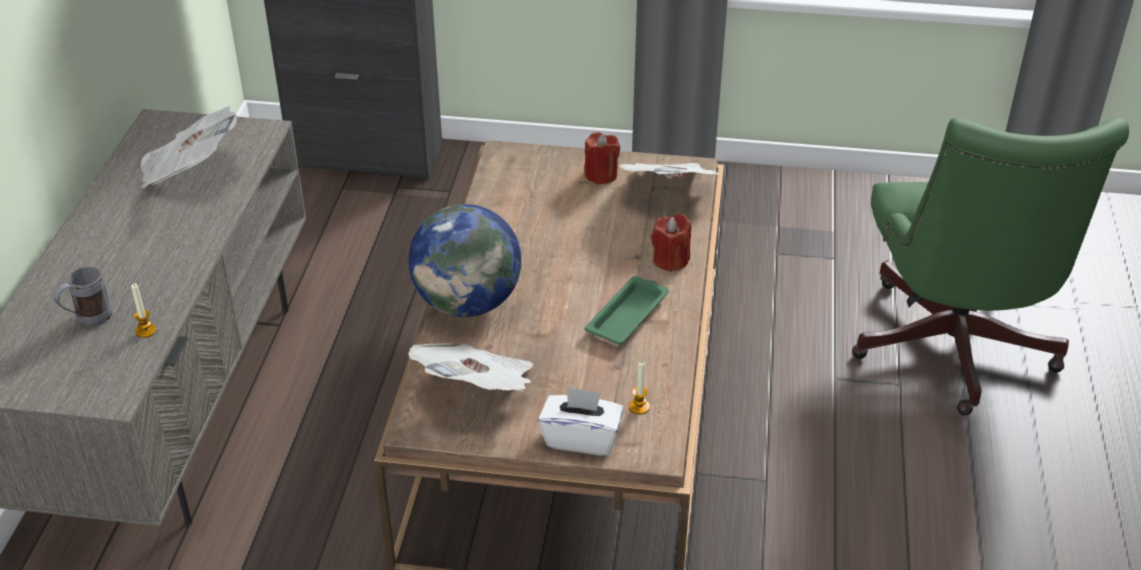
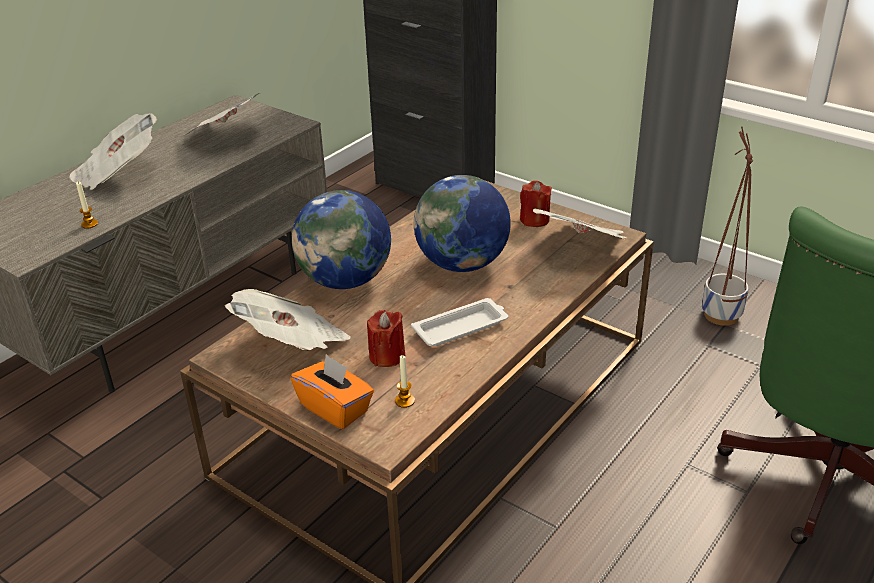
camera: 30 degrees right, 5 degrees down
grey mug [54,266,112,327] -> none
white tissue box [538,386,624,456] -> orange tissue box [291,354,374,429]
green tray [585,276,669,345] -> white tray [411,298,508,346]
red candle [651,214,691,272] -> red candle moved to [367,310,405,367]
none -> newspaper [69,113,157,190]
none -> globe [414,175,511,272]
none -> planter [702,126,753,325]

